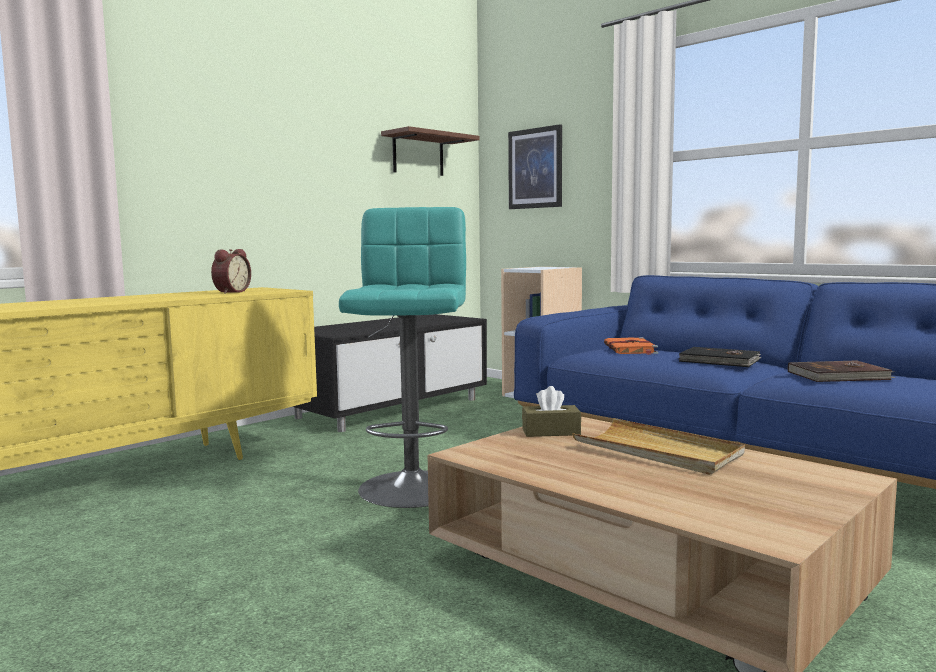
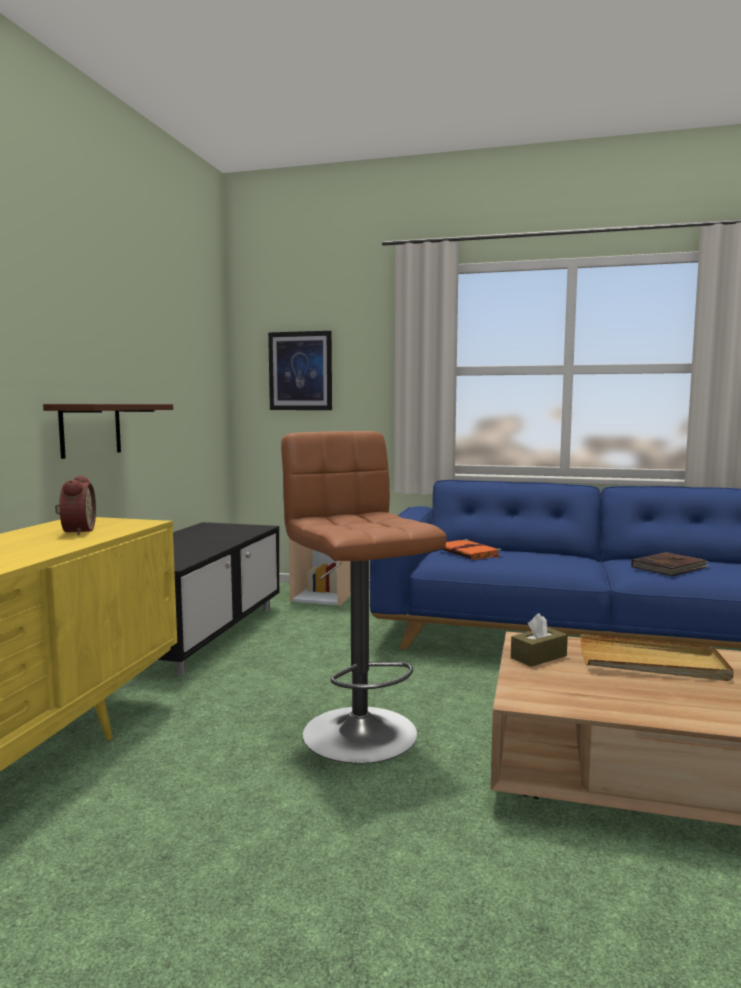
camera: 30 degrees left, 0 degrees up
turquoise stool [339,207,466,508] -> brown stool [281,431,446,764]
brown shelf [381,126,479,176] -> brown shelf moved to [43,404,173,459]
black book [678,347,761,367] -> none

